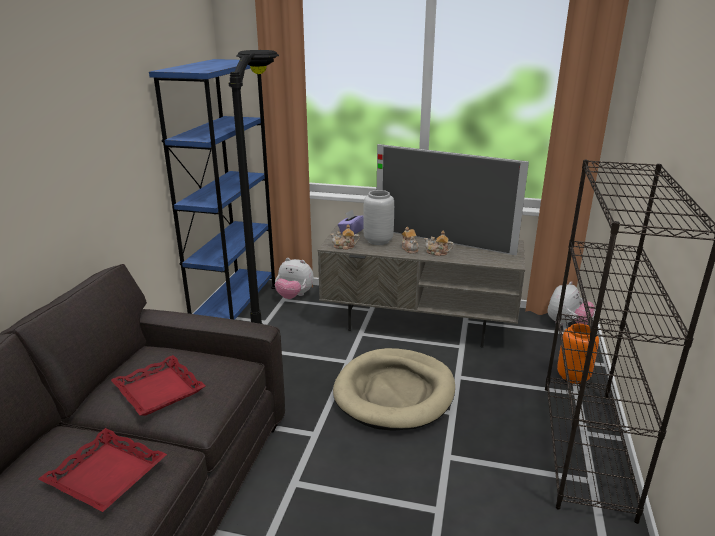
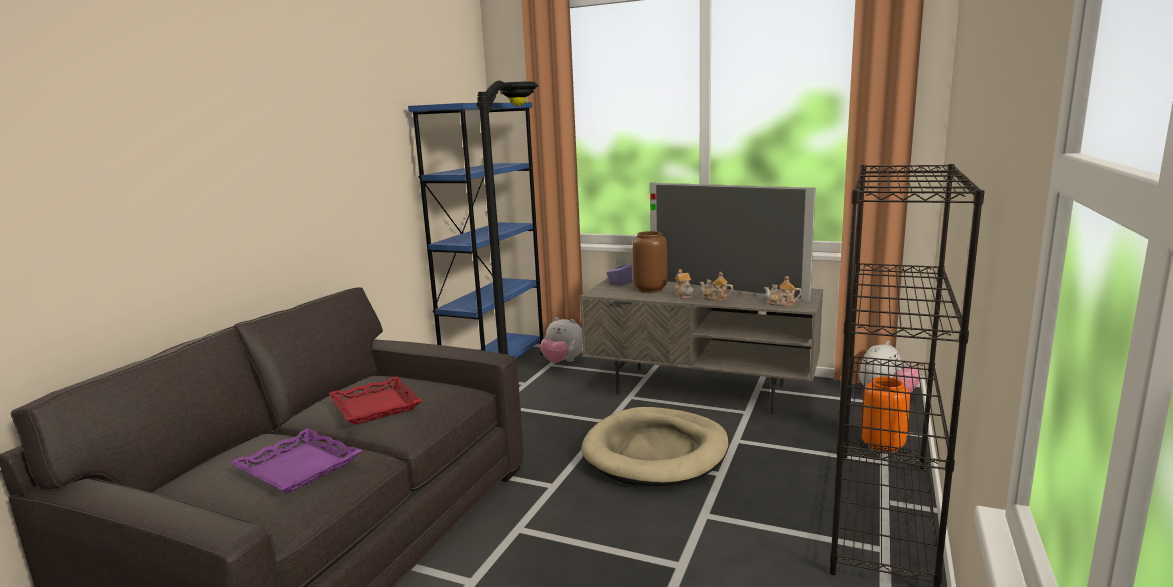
camera: 10 degrees right, 10 degrees down
red tray [38,428,167,512] -> purple tray [230,428,362,494]
teapot [330,225,360,250] -> teapot moved to [764,276,802,306]
grey vase [363,190,394,245] -> brown vase [632,231,667,292]

